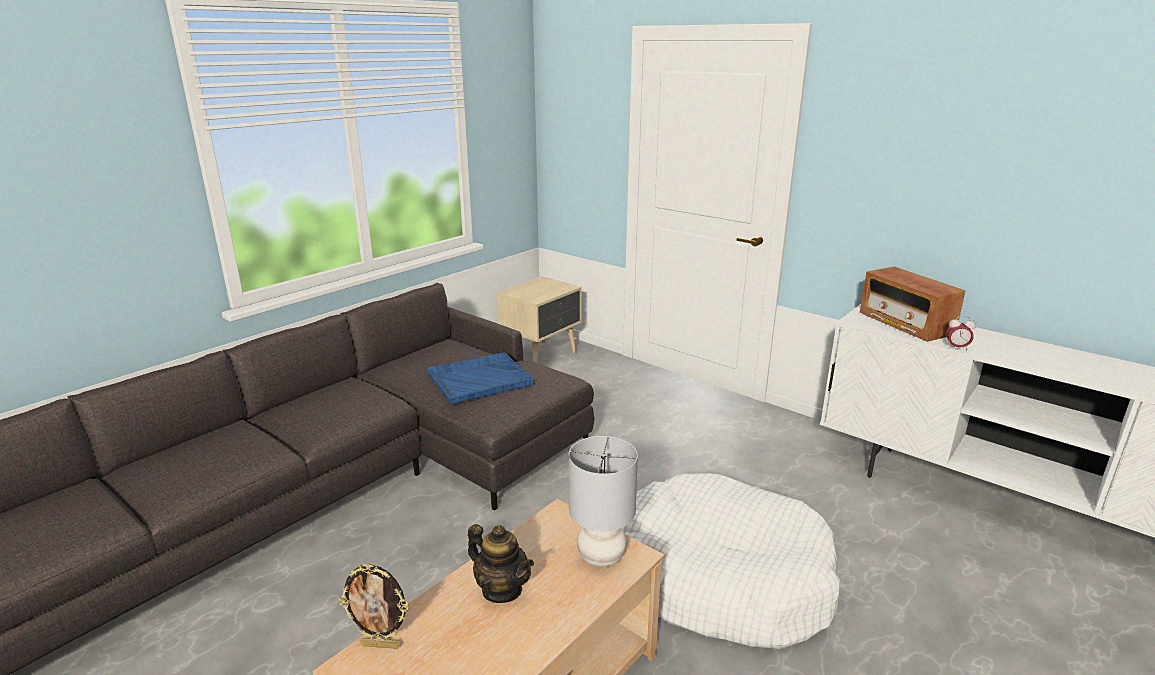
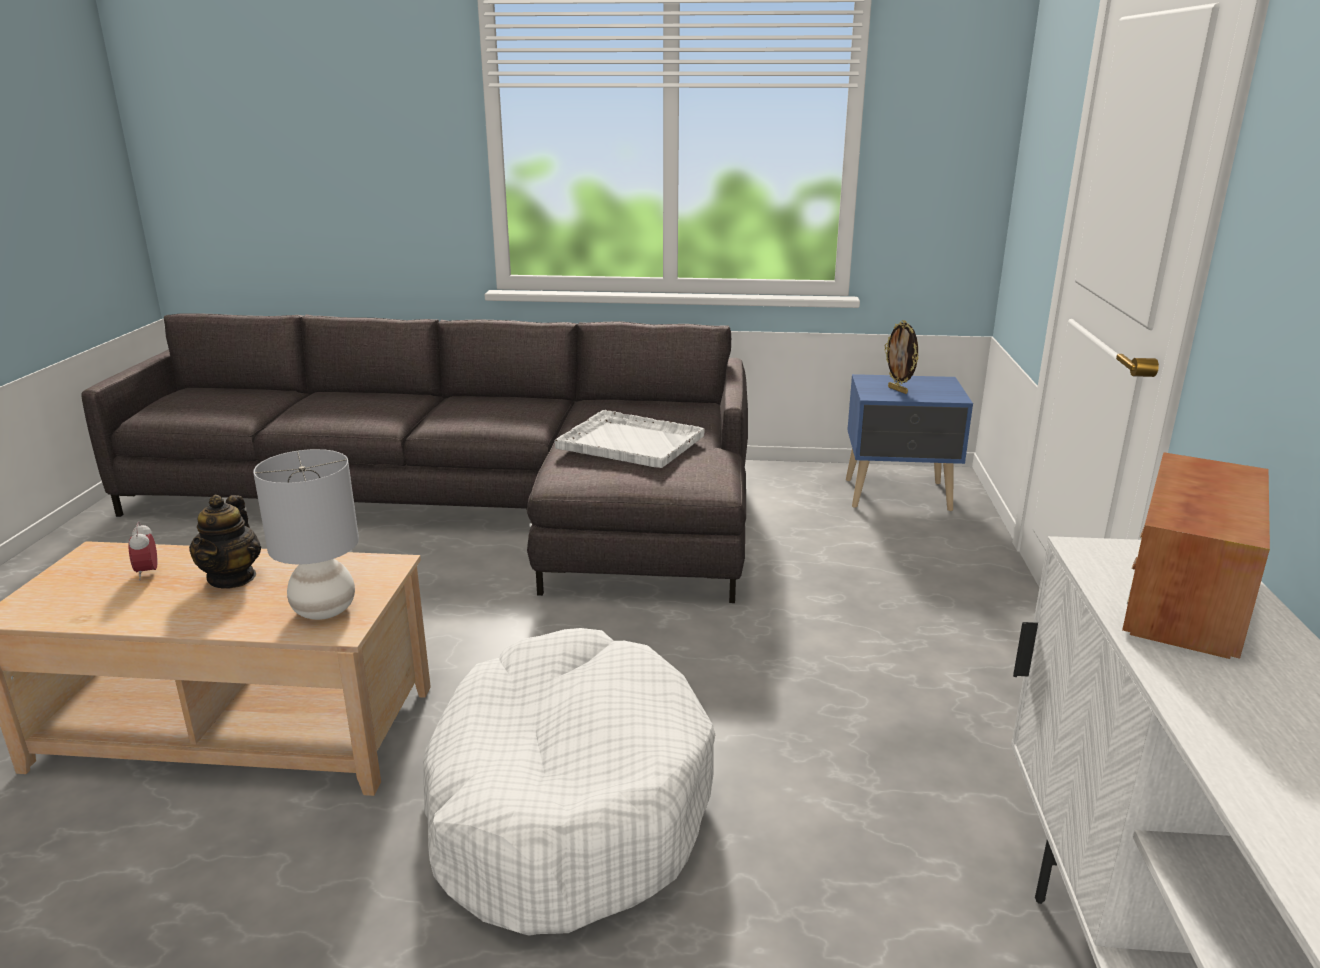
camera: 55 degrees right, 0 degrees up
picture frame [339,563,409,649] -> picture frame moved to [885,320,919,394]
blue tray [427,352,534,405] -> white tray [555,410,705,468]
beige nightstand [496,276,582,363] -> blue nightstand [846,374,973,511]
alarm clock [946,316,975,350] -> alarm clock moved to [129,522,158,580]

